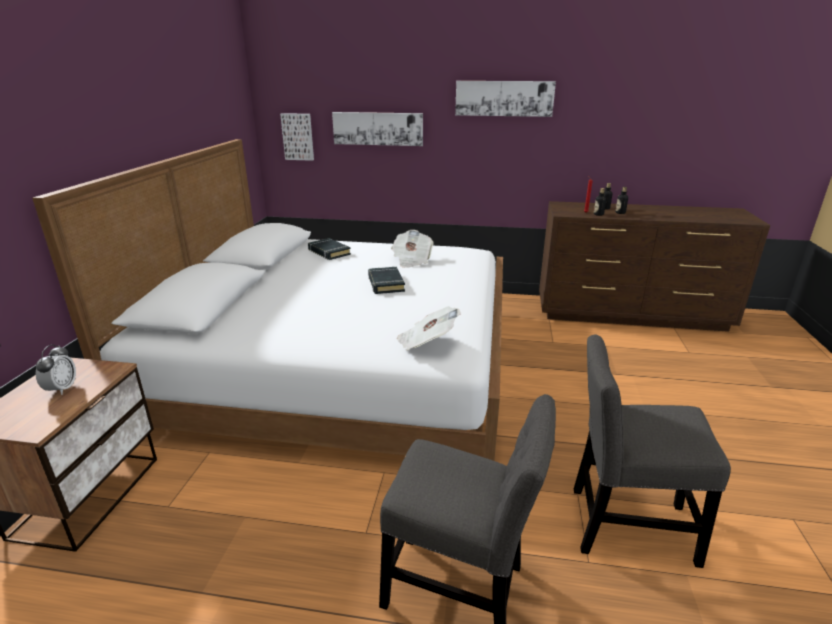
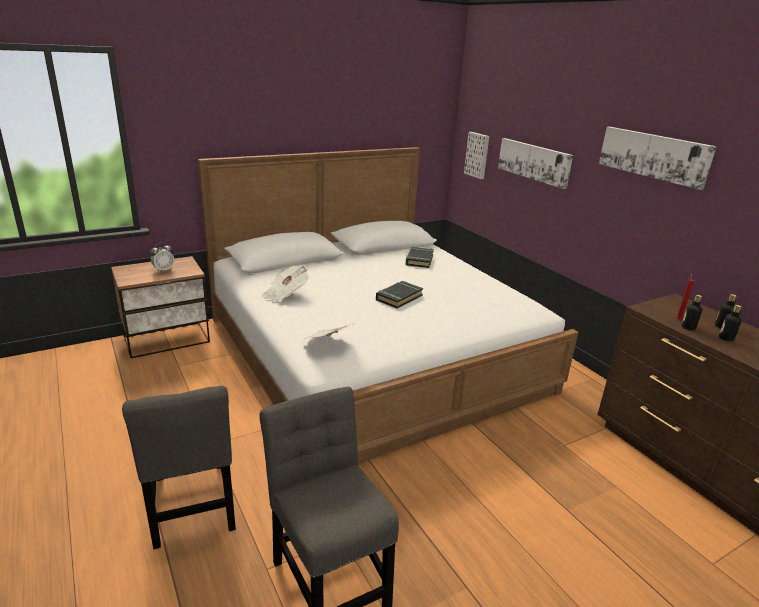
camera: 50 degrees right, 0 degrees up
newspaper [391,230,434,268] -> newspaper moved to [262,265,309,301]

